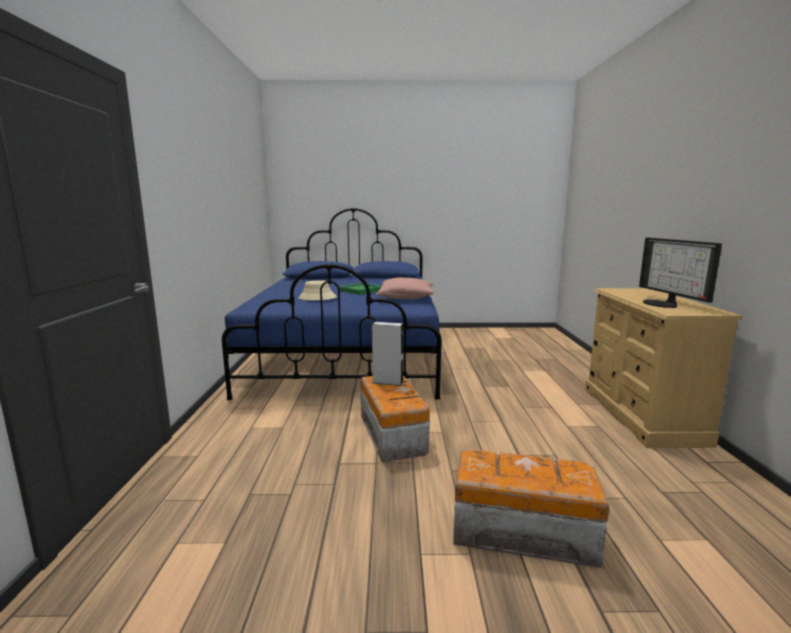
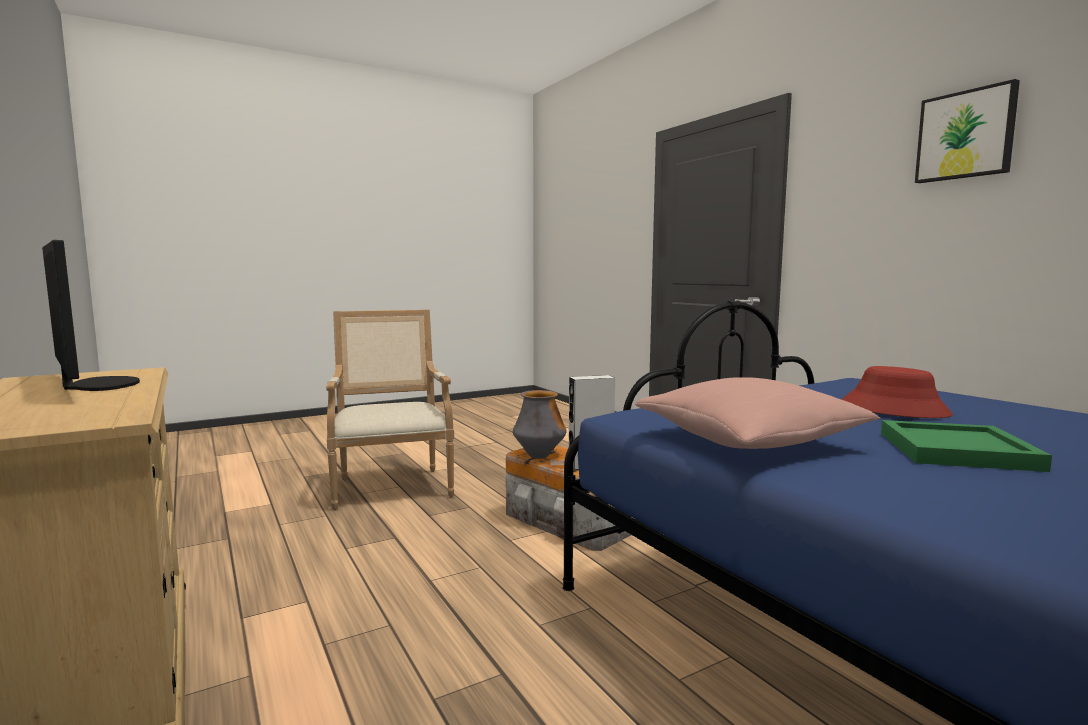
camera: 150 degrees right, 5 degrees down
beige hat [299,280,337,300] -> red hat [841,366,953,418]
storage box [453,449,609,568] -> armchair [326,310,454,510]
none -> vase [513,390,567,459]
none -> picture [915,79,1020,183]

